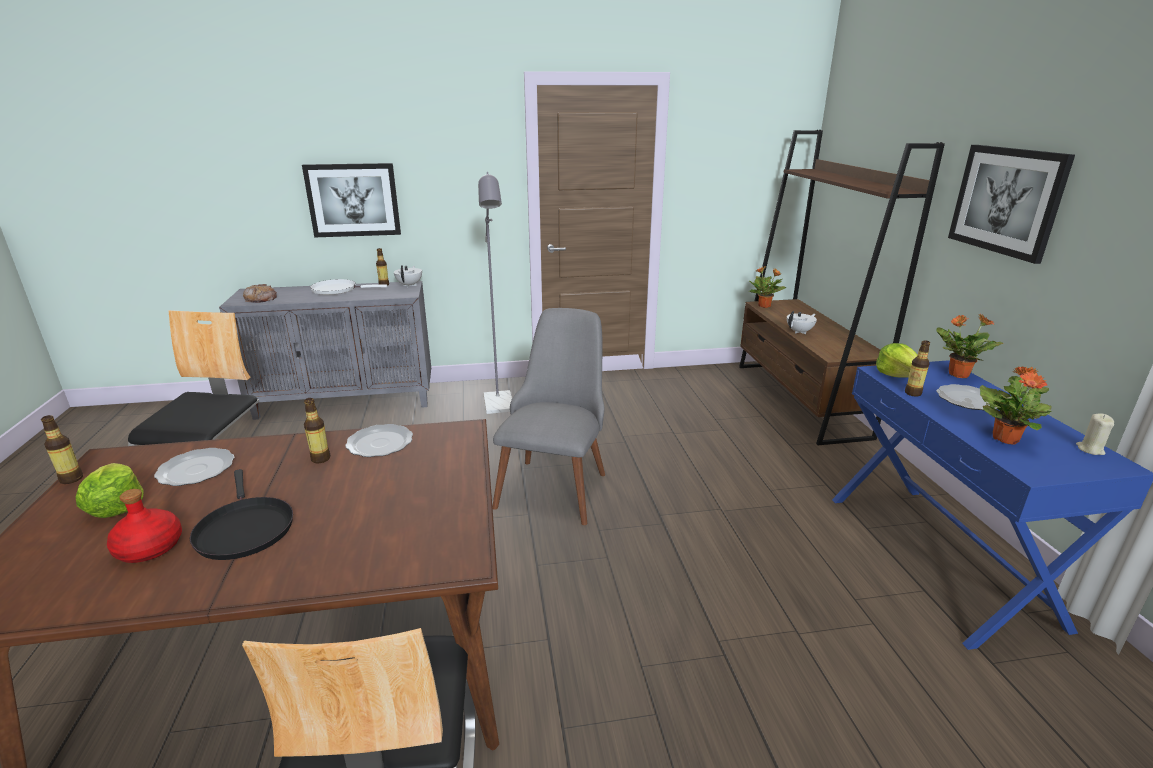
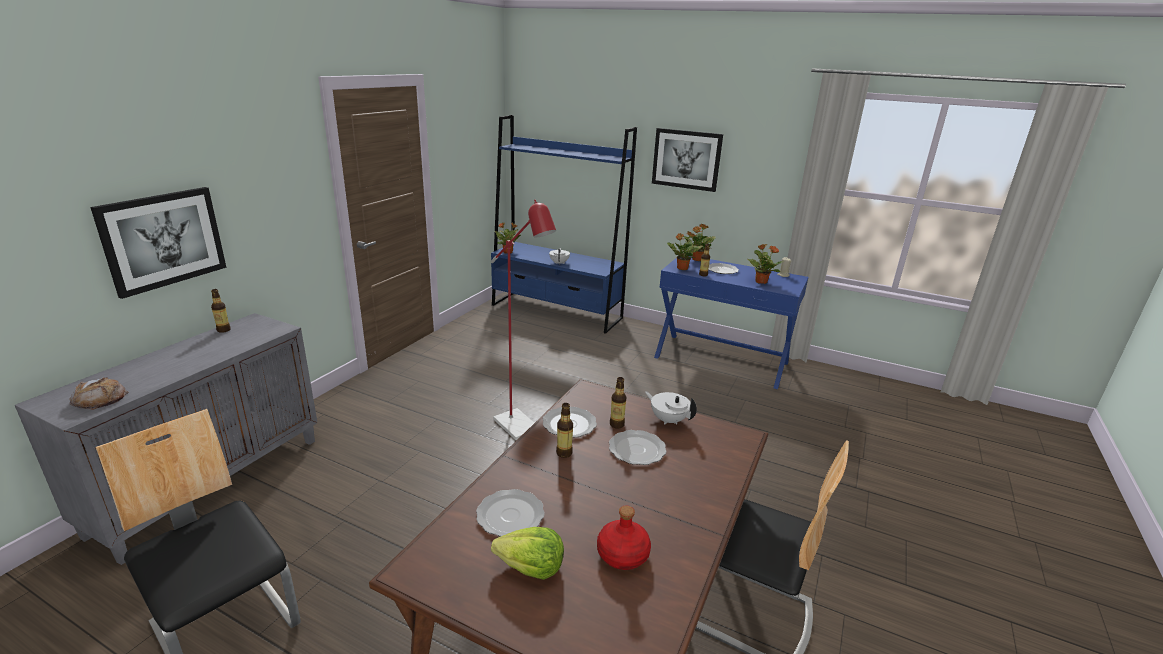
camera: 55 degrees left, 0 degrees up
bottle [41,415,83,484] -> bottle moved to [610,377,627,429]
black frying pan [190,469,293,560] -> none
white frying pan [310,279,387,295] -> none
white teapot [394,265,422,287] -> white teapot moved to [645,391,697,425]
grey floor lamp [478,172,512,414] -> none
grey chair [492,308,605,525] -> red floor lamp [491,200,556,440]
brown bookcase [739,130,945,445] -> blue bookcase [491,115,637,334]
lettuce [876,343,917,378] -> potted plant [667,232,703,270]
none -> plate [609,430,666,465]

